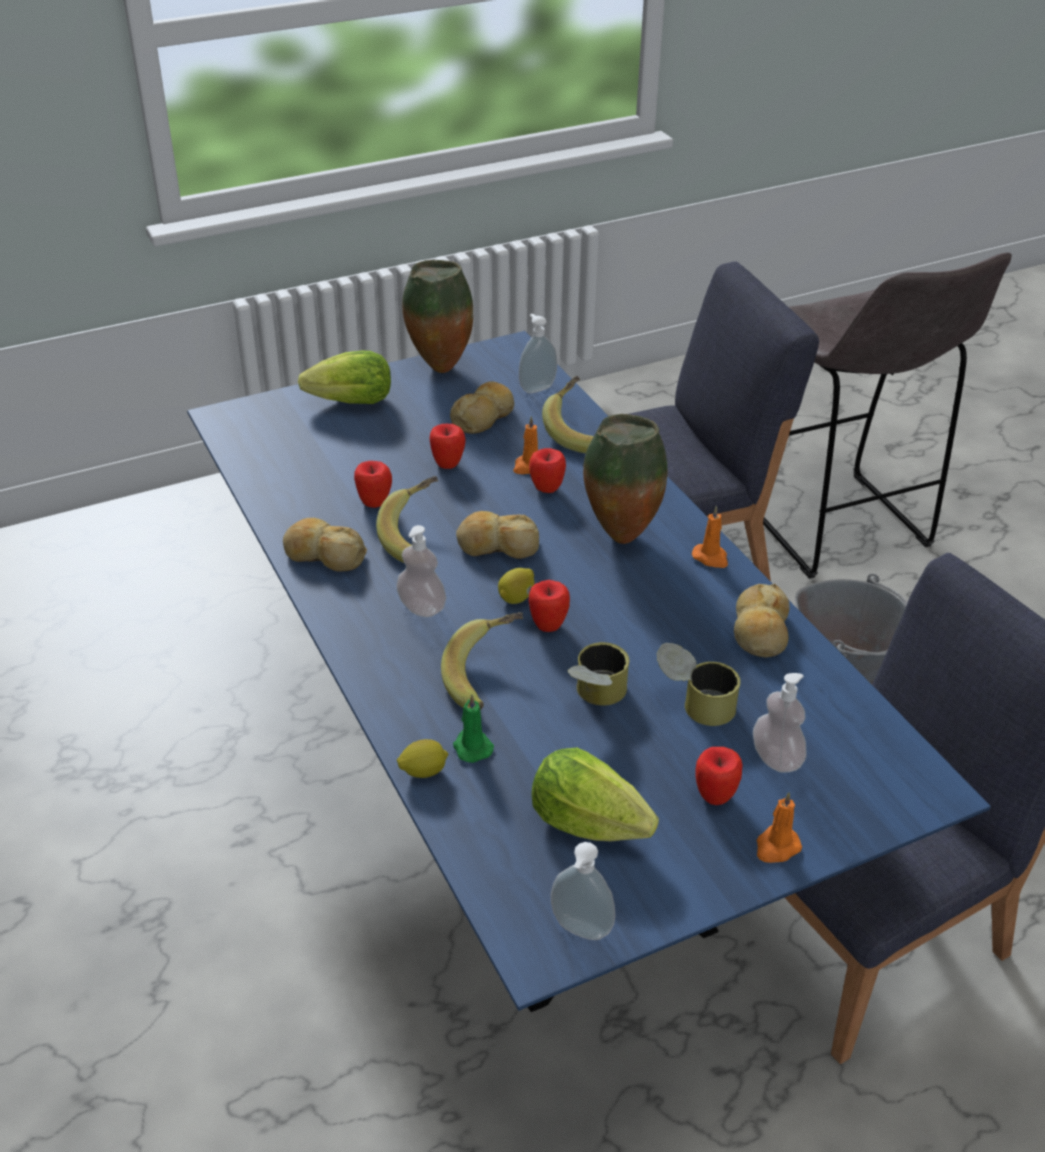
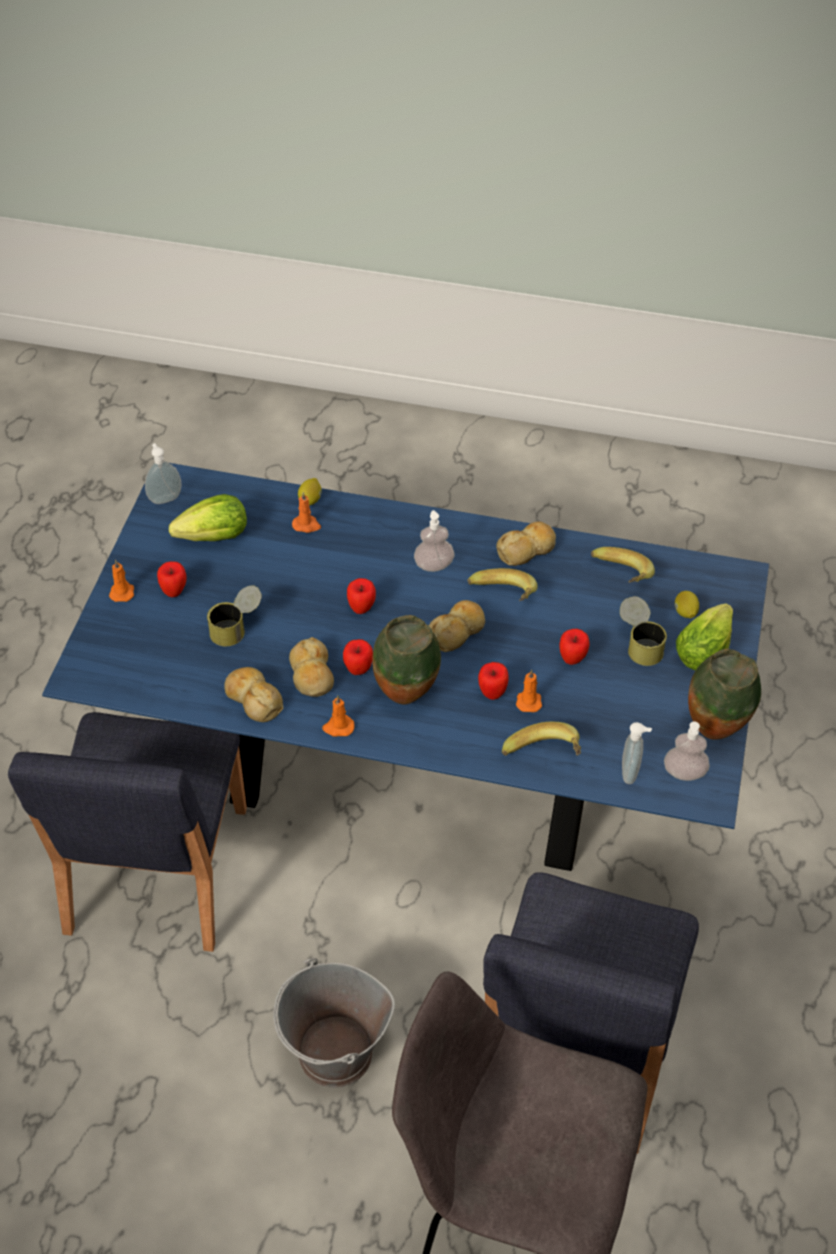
camera: 130 degrees right, 10 degrees up
apple [354,461,392,508] -> apple moved to [343,639,373,675]
banana [441,612,523,710] -> banana moved to [591,547,655,582]
bread [450,381,514,434] -> bread moved to [289,637,334,697]
green candle [453,694,494,763] -> orange candle [292,492,321,533]
lemon [498,568,534,604] -> lemon moved to [675,591,699,618]
can [568,642,629,706] -> can moved to [620,596,667,666]
soap dispenser [753,673,807,773] -> soap dispenser moved to [664,721,710,781]

